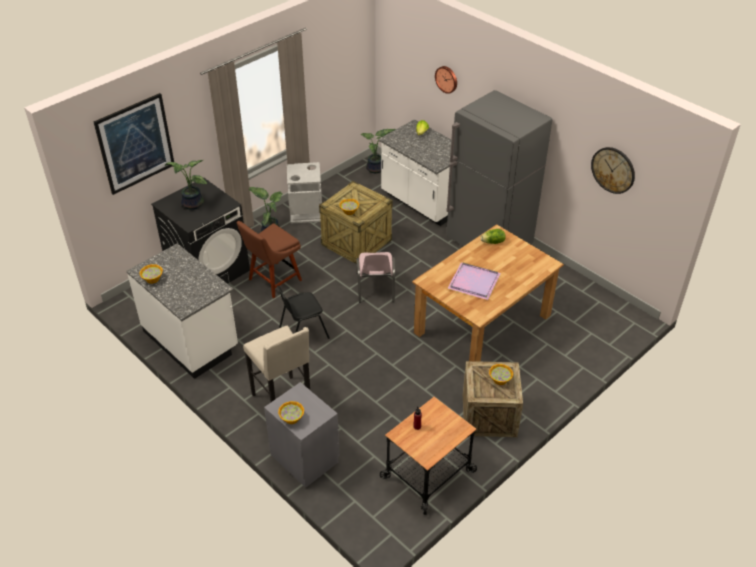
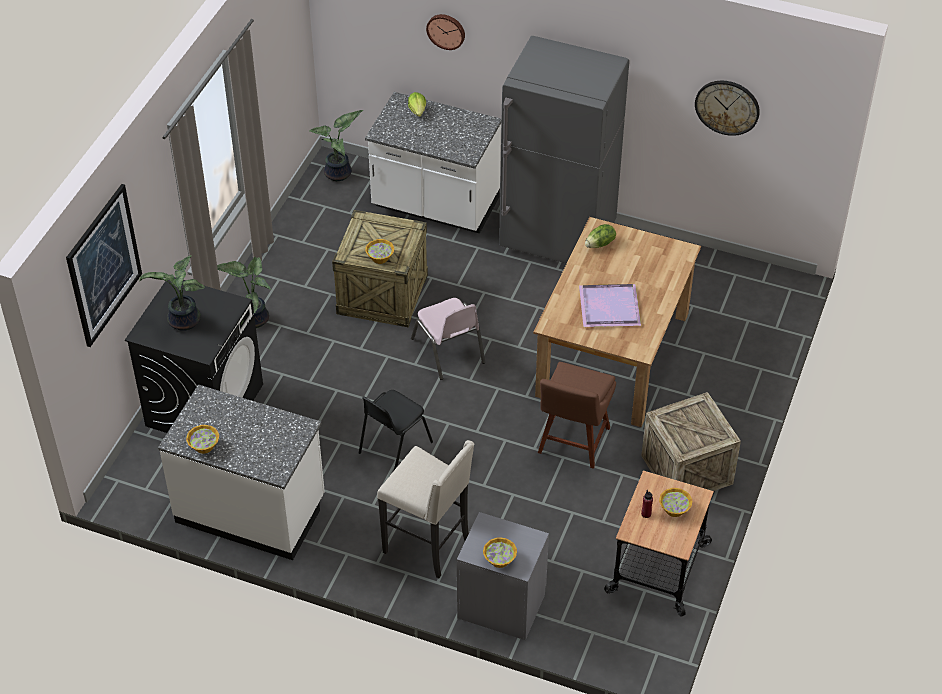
camera: 25 degrees left, 5 degrees up
brown chair [237,221,302,298] -> brown chair moved to [538,362,616,469]
grey trash can [287,162,322,223] -> none
bowl [489,364,513,385] -> bowl moved to [659,488,692,517]

